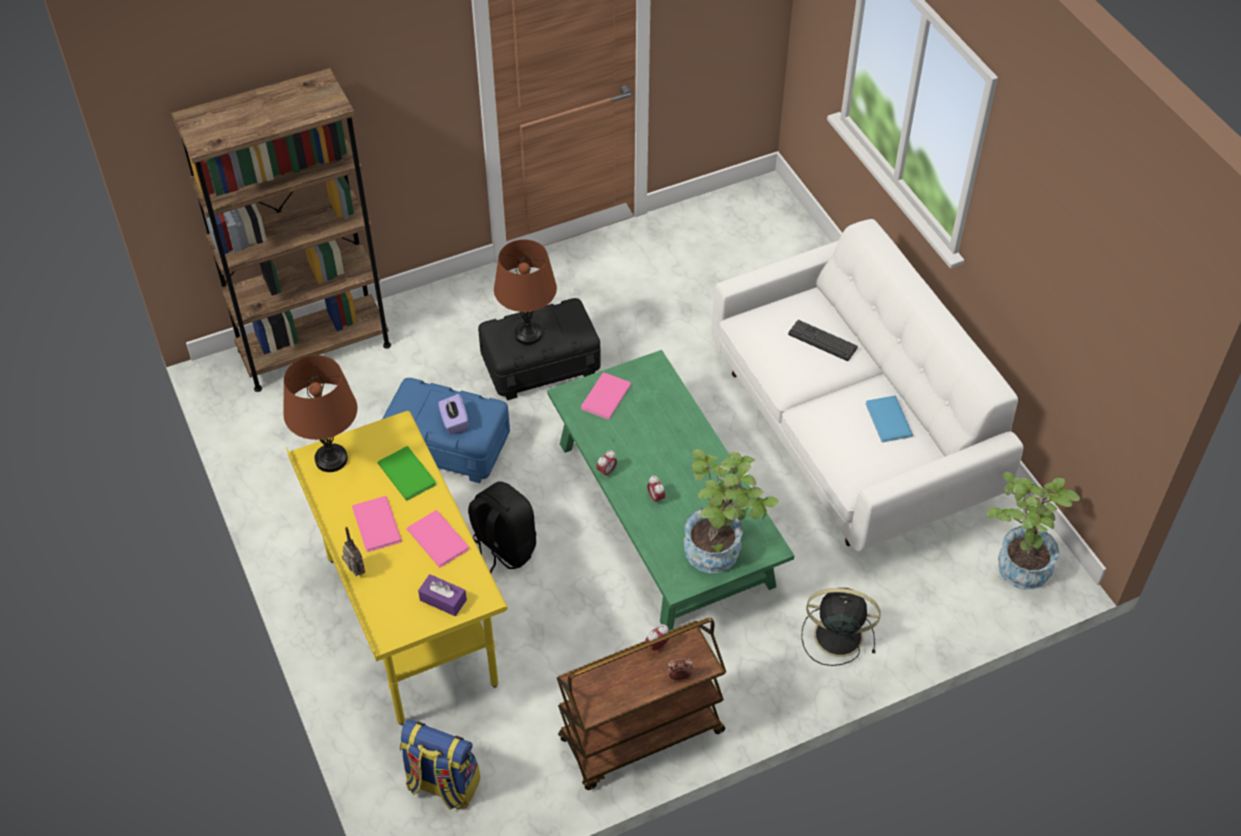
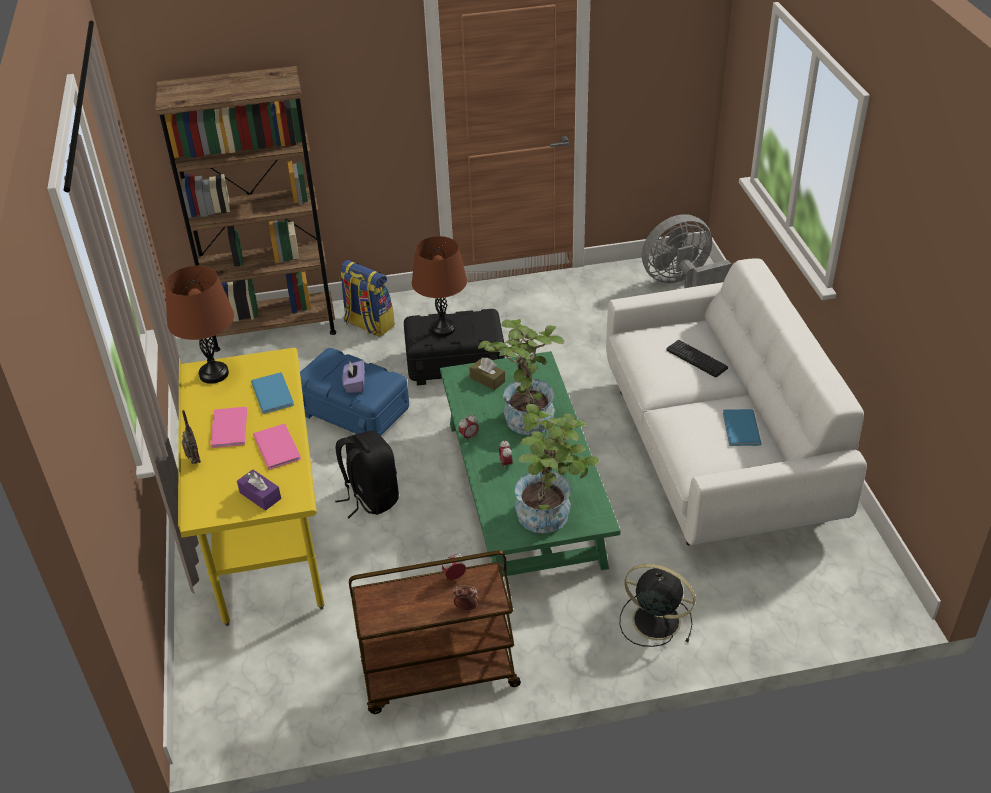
camera: 15 degrees right, 10 degrees down
green book [378,446,436,501] -> blue book [251,372,294,414]
backpack [400,720,480,810] -> backpack moved to [340,260,395,337]
pink book [581,373,631,420] -> brown tissue box [469,358,505,390]
potted plant [987,472,1080,590] -> potted plant moved to [478,319,564,435]
none -> grey fan [642,214,731,288]

